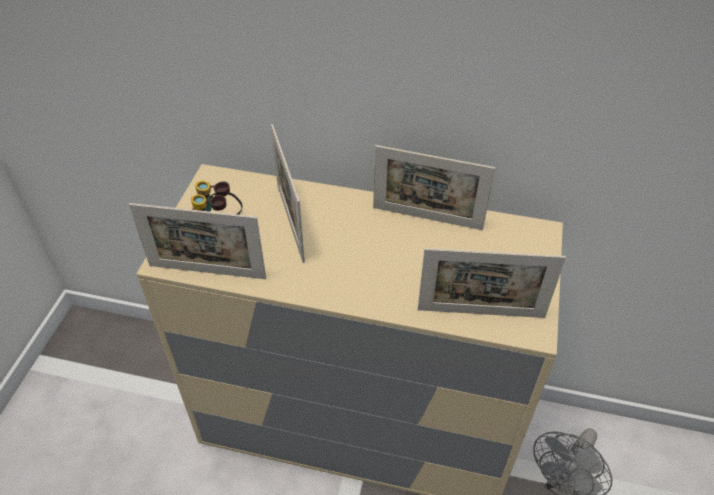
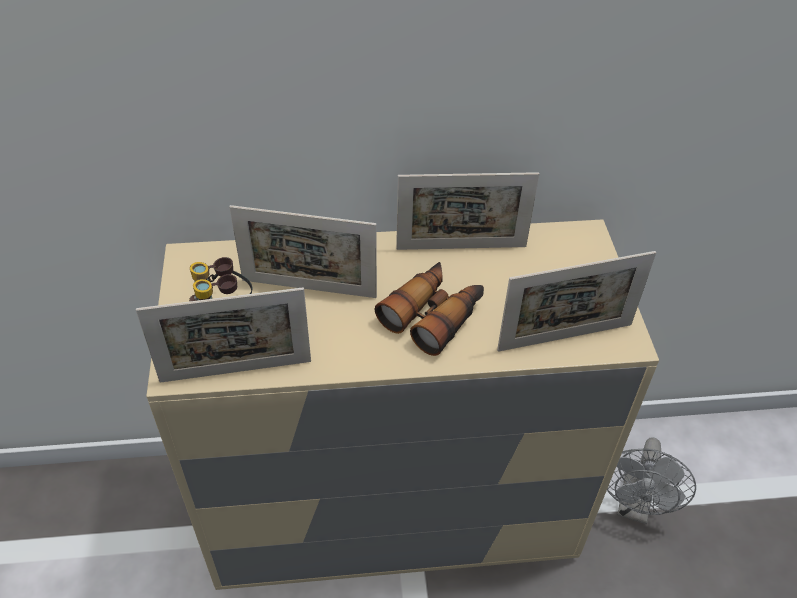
camera: 20 degrees left, 0 degrees up
picture frame [271,124,305,263] -> picture frame turned 45 degrees counterclockwise [229,205,377,298]
none -> binoculars [374,262,484,356]

